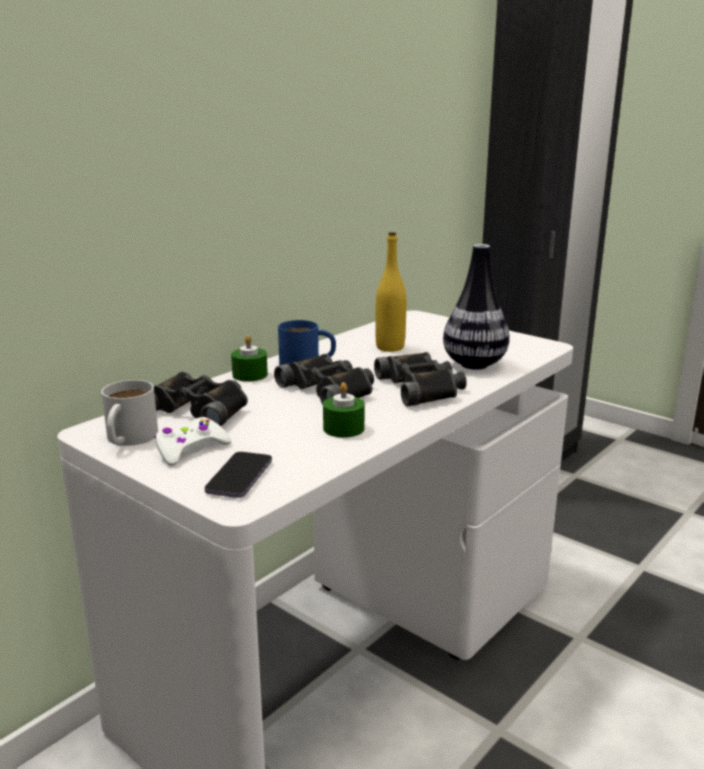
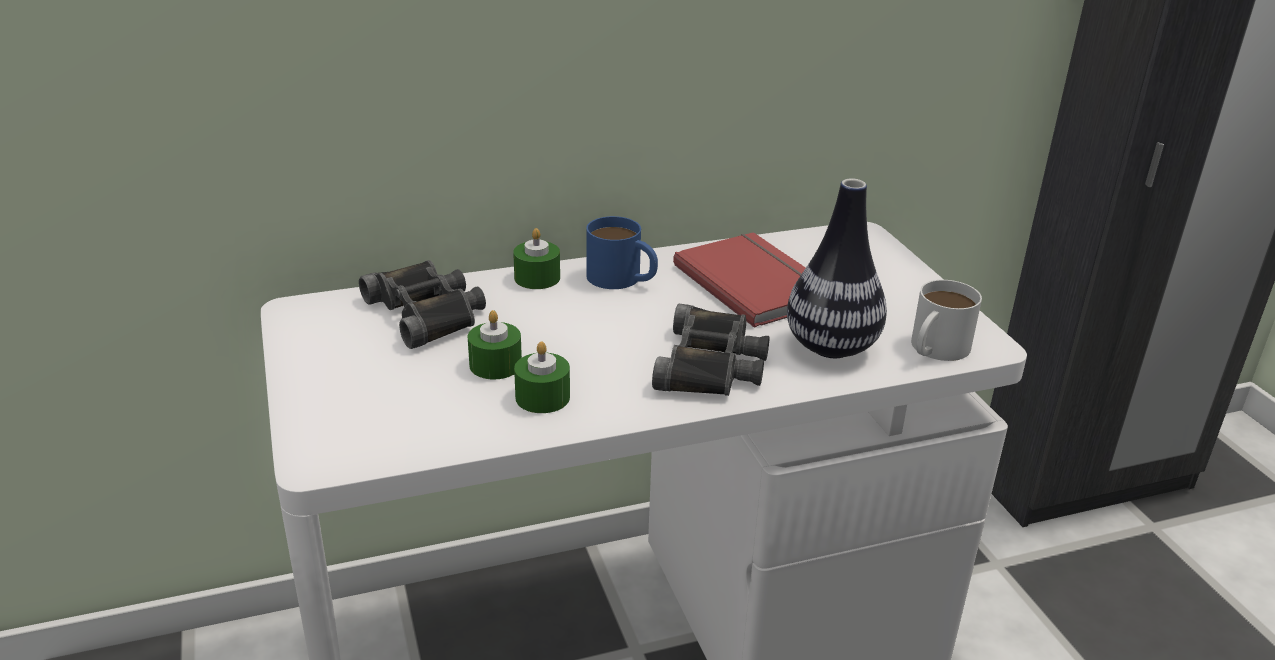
camera: 30 degrees right, 10 degrees up
white mug [101,380,158,446] -> white mug moved to [911,280,982,361]
white game controller [154,417,231,466] -> none
phone [205,452,272,498] -> none
black binoculars [274,354,374,405] -> none
yellow bottle [375,232,406,352] -> red book [673,232,806,328]
none -> green candle [468,310,522,379]

